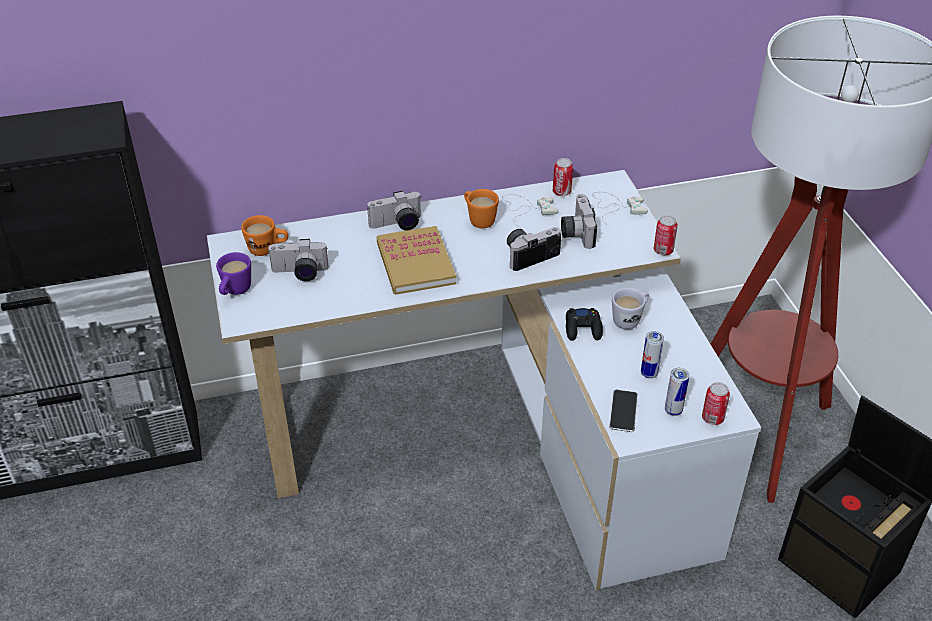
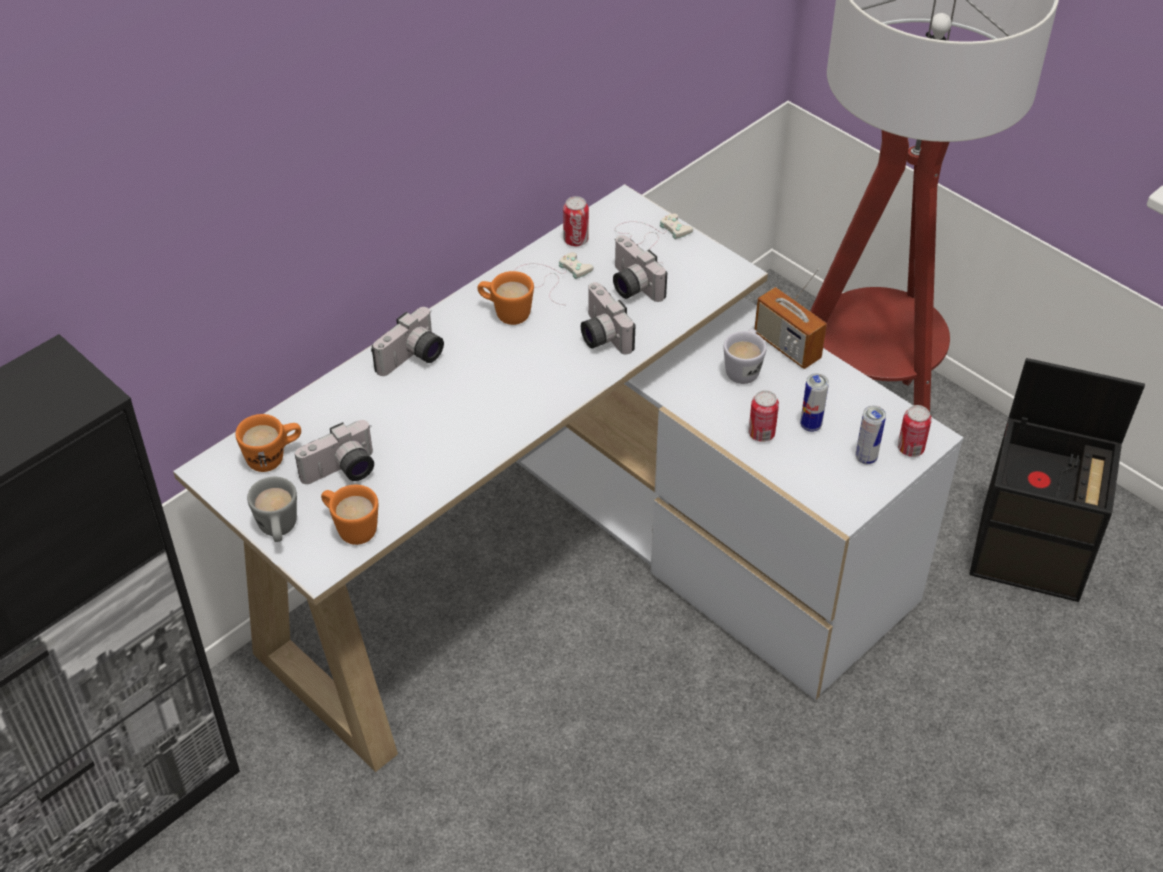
camera: 30 degrees left, 5 degrees up
purple mug [216,252,251,295] -> grey mug [247,477,297,542]
book [377,226,456,295] -> none
camera [507,227,561,271] -> camera turned 60 degrees counterclockwise [581,282,635,354]
black game controller [566,308,603,341] -> none
phone [609,390,638,432] -> none
can [654,215,678,255] -> can moved to [748,390,779,442]
none -> orange mug [321,485,378,545]
none -> radio [754,269,827,369]

